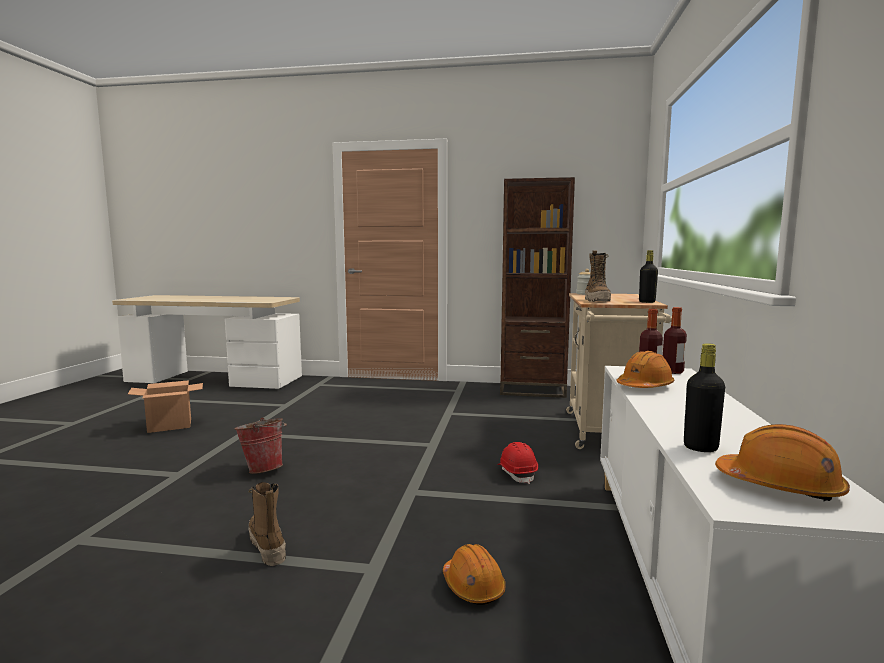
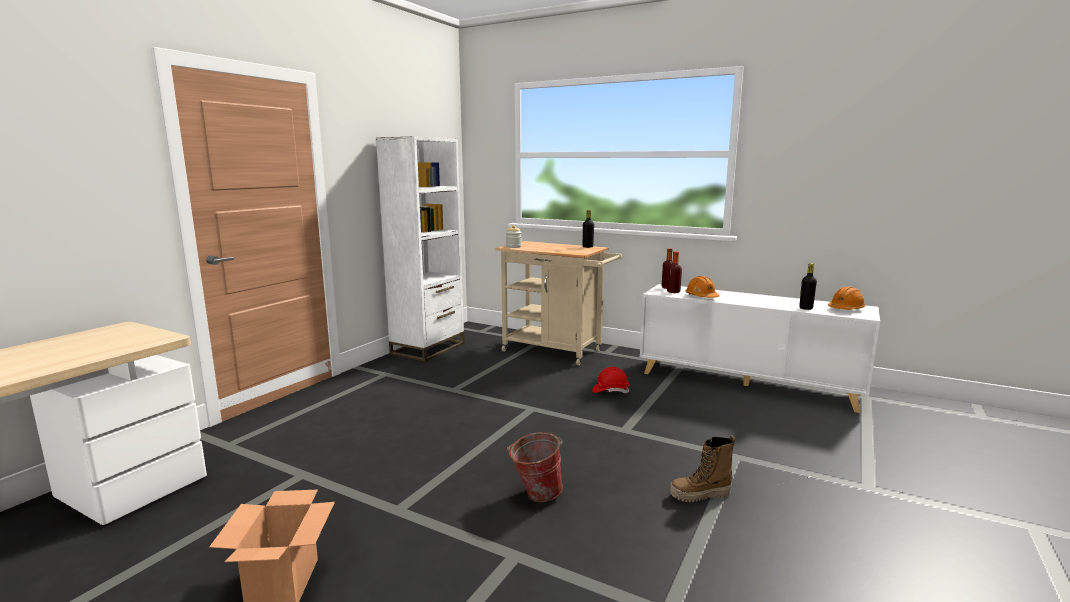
camera: 70 degrees left, 5 degrees up
orange hard hat [443,544,506,605] -> none
brown bookcase [500,177,575,398] -> white bookcase [376,136,465,362]
boot [585,250,611,302] -> none

